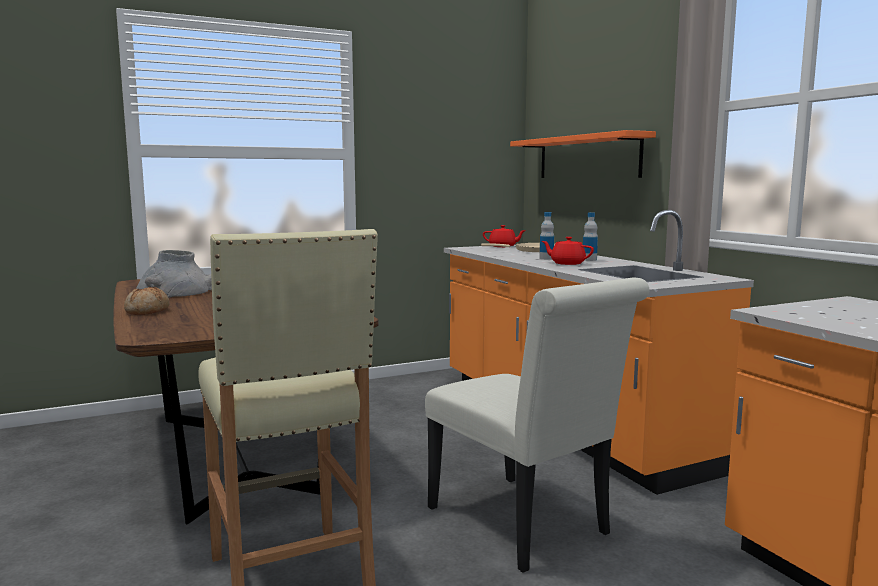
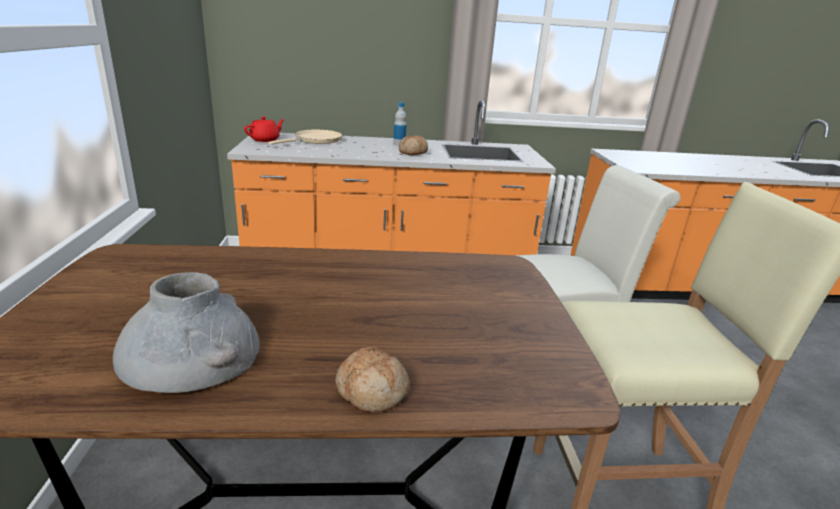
camera: 70 degrees left, 15 degrees up
orange shelf [510,130,656,178] -> none
bottle [539,212,554,260] -> none
red teapot [542,237,594,265] -> bread [399,135,428,155]

